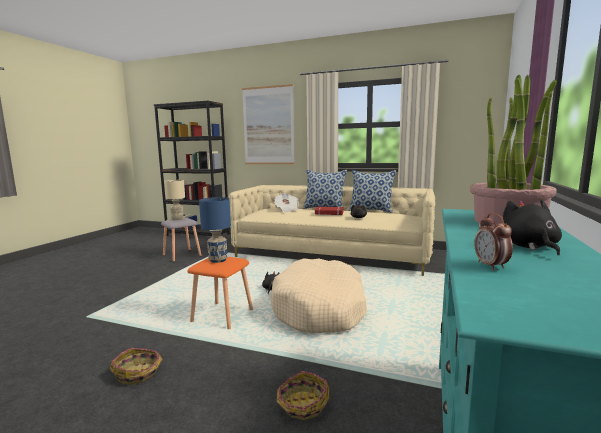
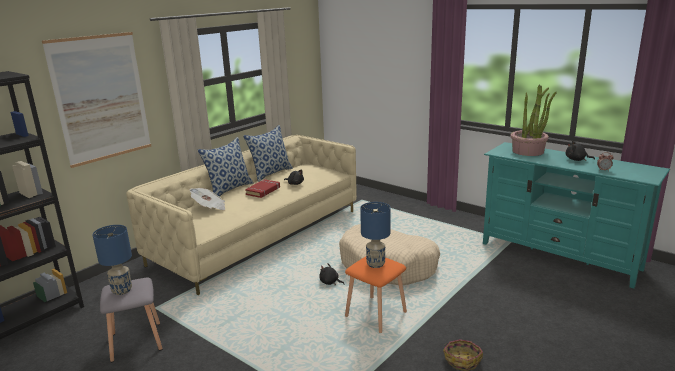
camera: 70 degrees left, 10 degrees up
beige table lamp [165,180,185,220] -> blue table lamp [92,225,132,295]
basket [276,371,329,420] -> none

